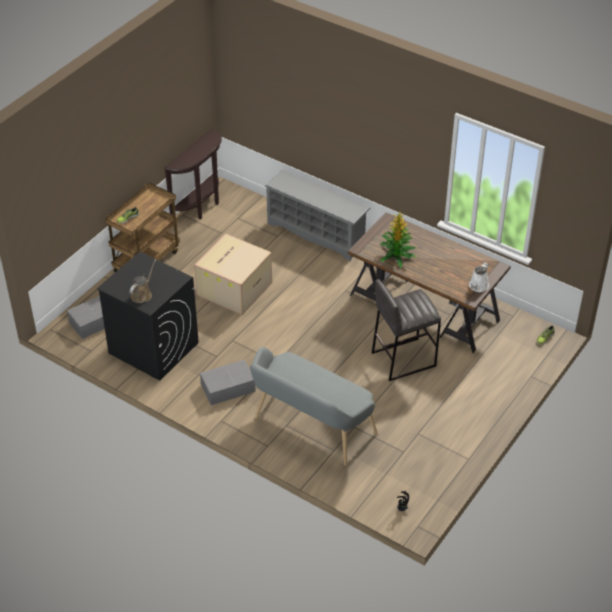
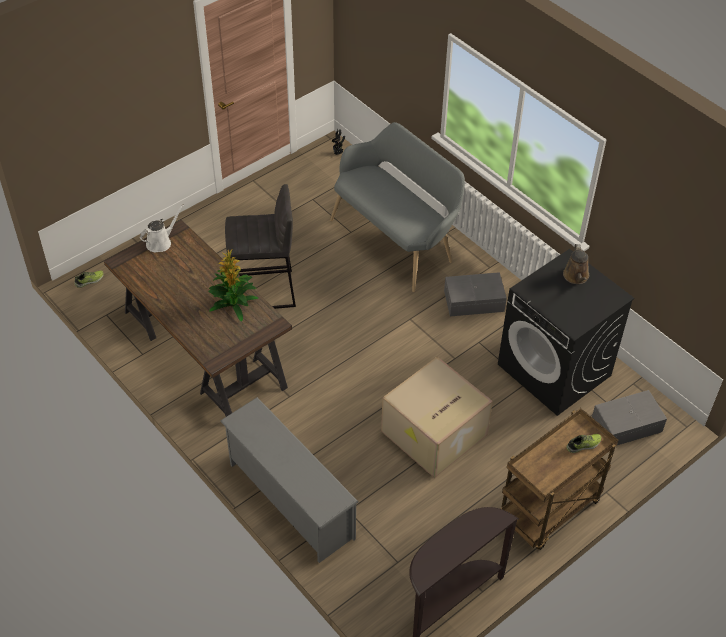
camera: 165 degrees left, 5 degrees up
brown watering can [130,259,157,303] -> brown watering can turned 45 degrees counterclockwise [563,244,589,284]

